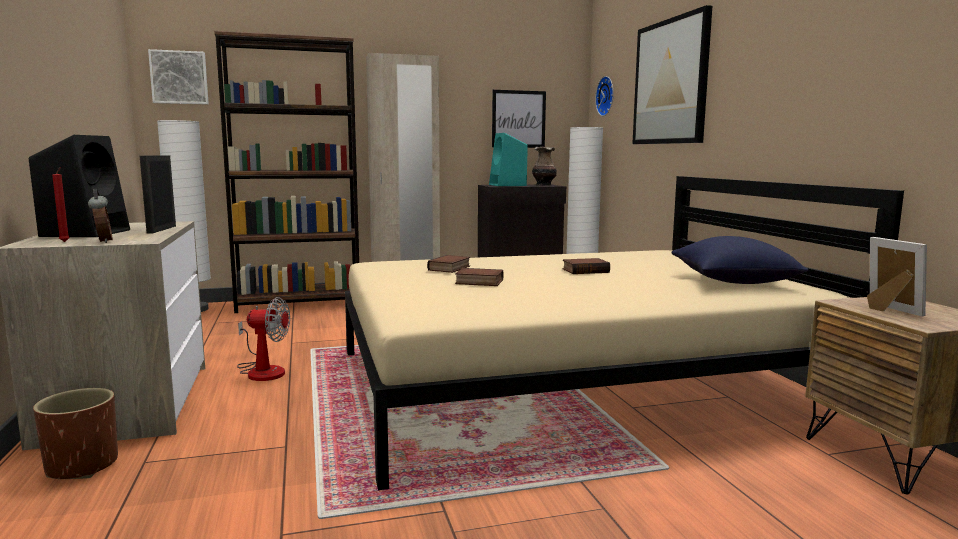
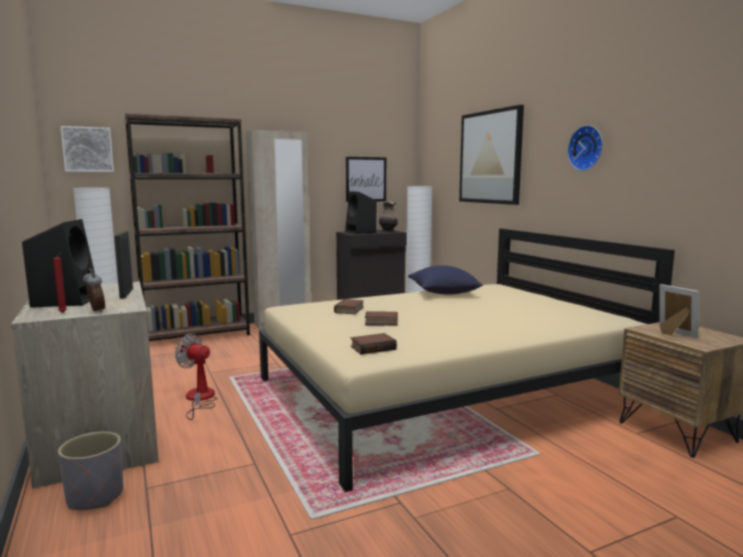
camera: 10 degrees left, 0 degrees up
brown planter [33,388,118,479] -> grey planter [58,431,123,510]
fan [237,297,290,381] -> fan turned 150 degrees counterclockwise [175,334,217,420]
turquoise speaker [489,133,528,186] -> black speaker [345,191,377,234]
book [562,258,610,274] -> book moved to [351,333,397,355]
wall clock [595,76,614,116] -> wall clock moved to [567,125,603,171]
blue pillow [671,236,809,284] -> blue pillow moved to [408,265,483,295]

